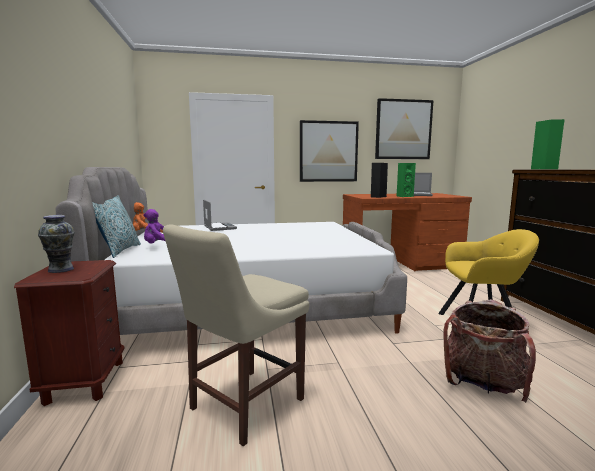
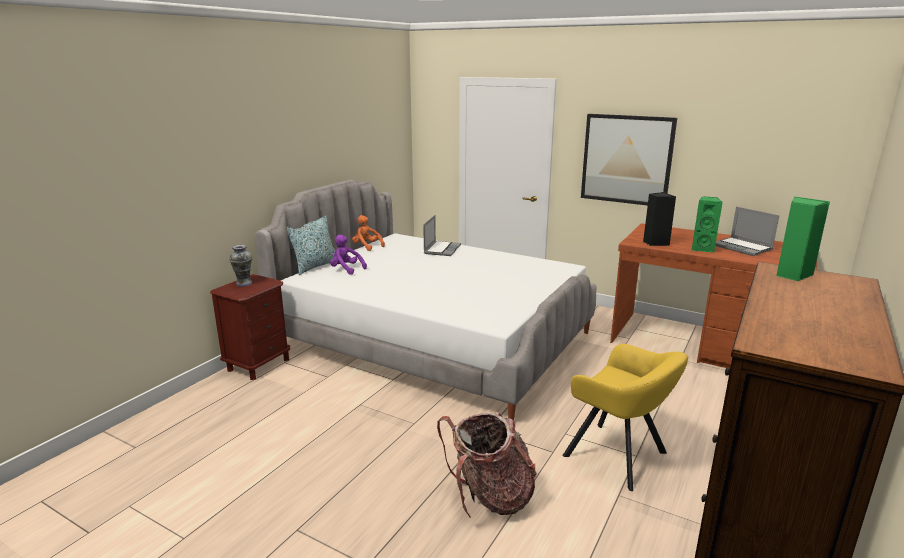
camera: 40 degrees right, 10 degrees up
beige chair [163,224,309,446] -> none
picture [375,98,433,159] -> none

